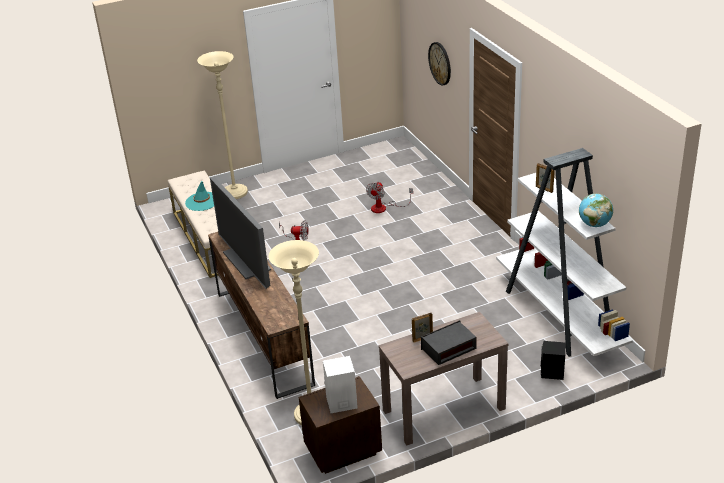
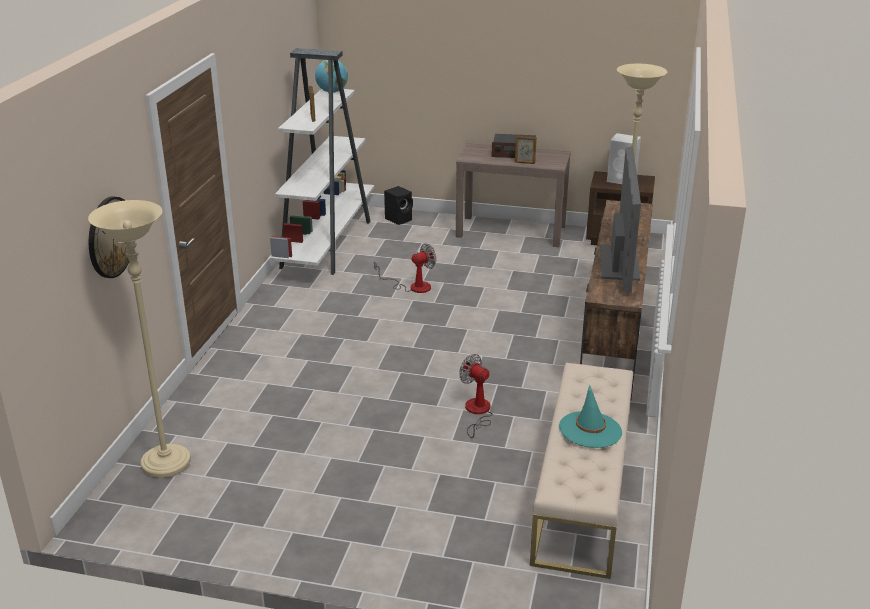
camera: 145 degrees left, 5 degrees down
beige floor lamp [197,51,248,199] -> beige floor lamp moved to [88,200,191,478]
fan [366,182,413,213] -> fan moved to [374,243,436,293]

